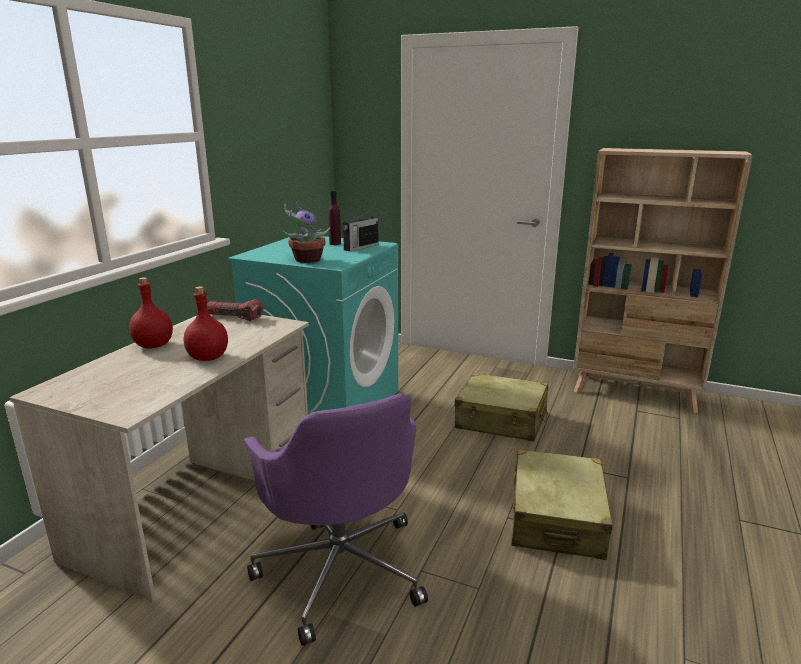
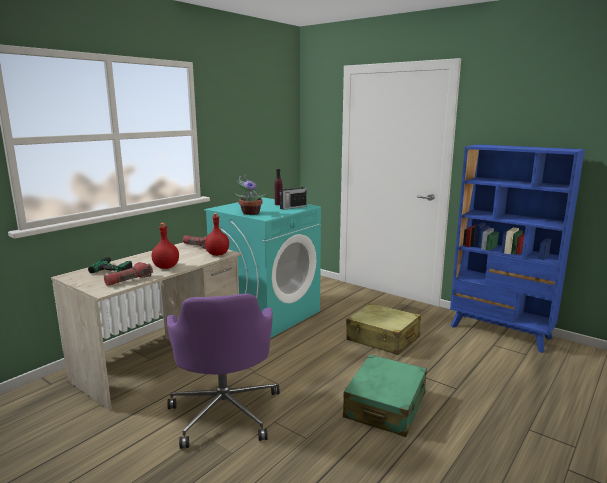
camera: 15 degrees right, 5 degrees down
red bottle [129,277,173,349] -> red bottle moved to [205,213,229,256]
beige suitcase [511,449,613,560] -> green suitcase [343,354,427,437]
beige bookcase [573,148,753,414] -> blue bookcase [450,144,585,353]
none -> power drill [88,256,133,273]
none -> flashlight [104,262,153,286]

